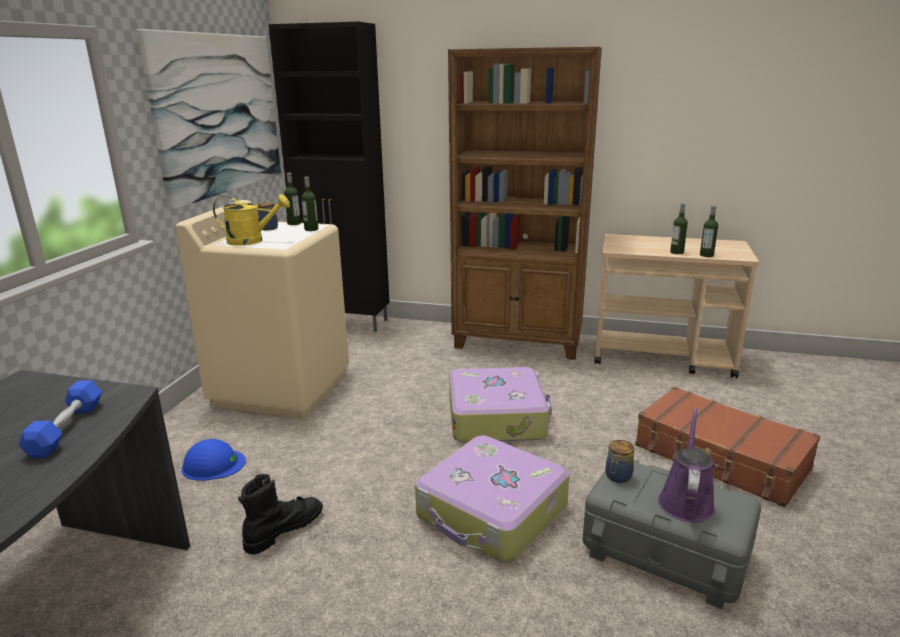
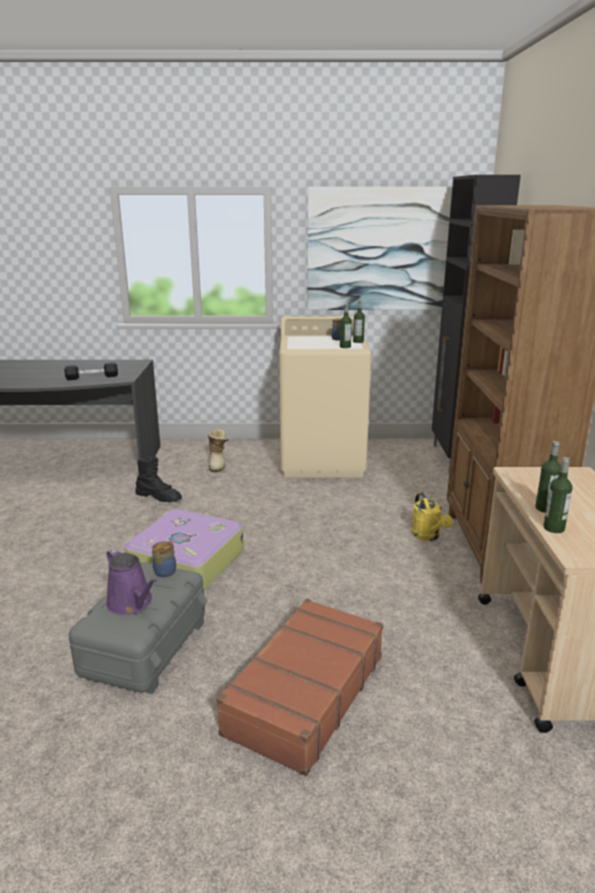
camera: 75 degrees right, 0 degrees up
blue dumbbell [19,380,102,458] -> black dumbbell [64,362,118,380]
blue hard hat [181,439,246,481] -> boot [208,429,229,473]
yellow watering can [213,194,290,246] -> yellow watering can moved to [411,493,453,541]
suitcase [449,367,552,443] -> none
purple watering can [658,408,715,523] -> purple watering can turned 45 degrees clockwise [106,548,157,615]

